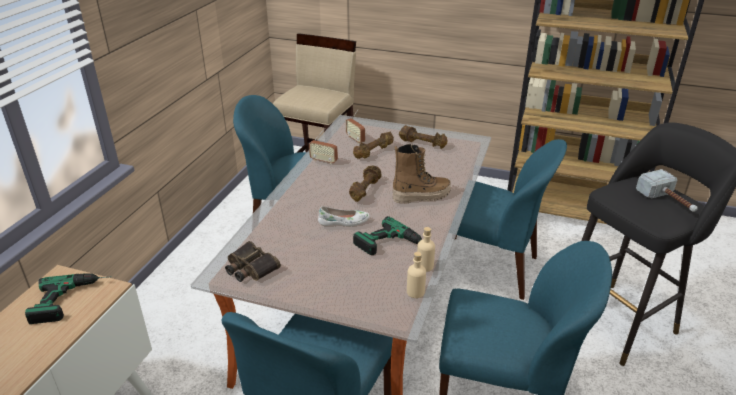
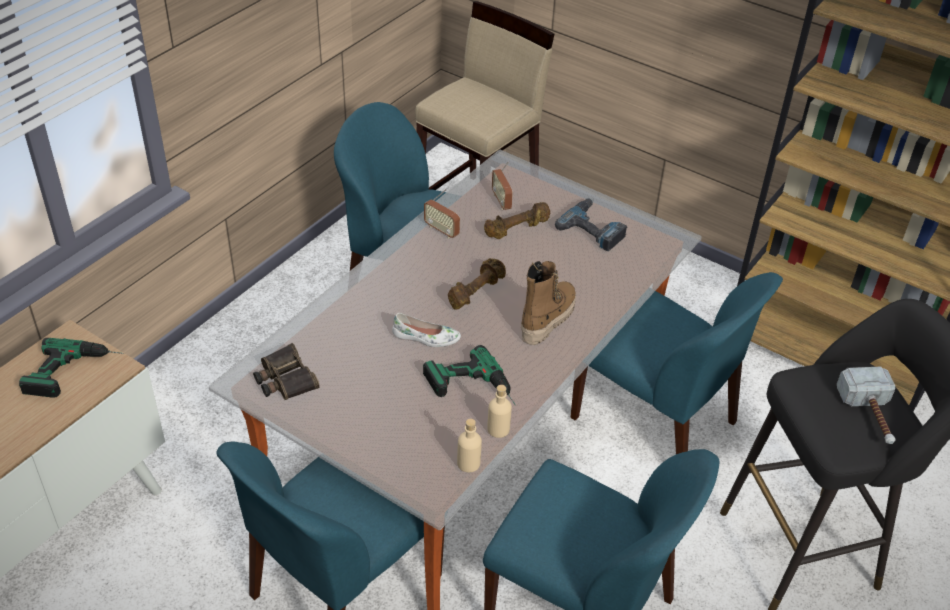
camera: 15 degrees right, 10 degrees up
boot [393,144,451,203] -> boot turned 60 degrees counterclockwise [521,261,576,345]
brown dumbbell [399,125,448,149] -> power drill [555,198,627,251]

